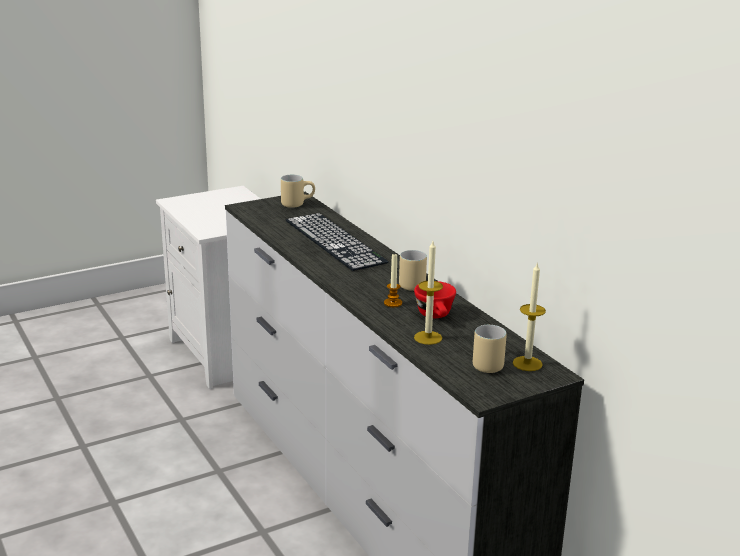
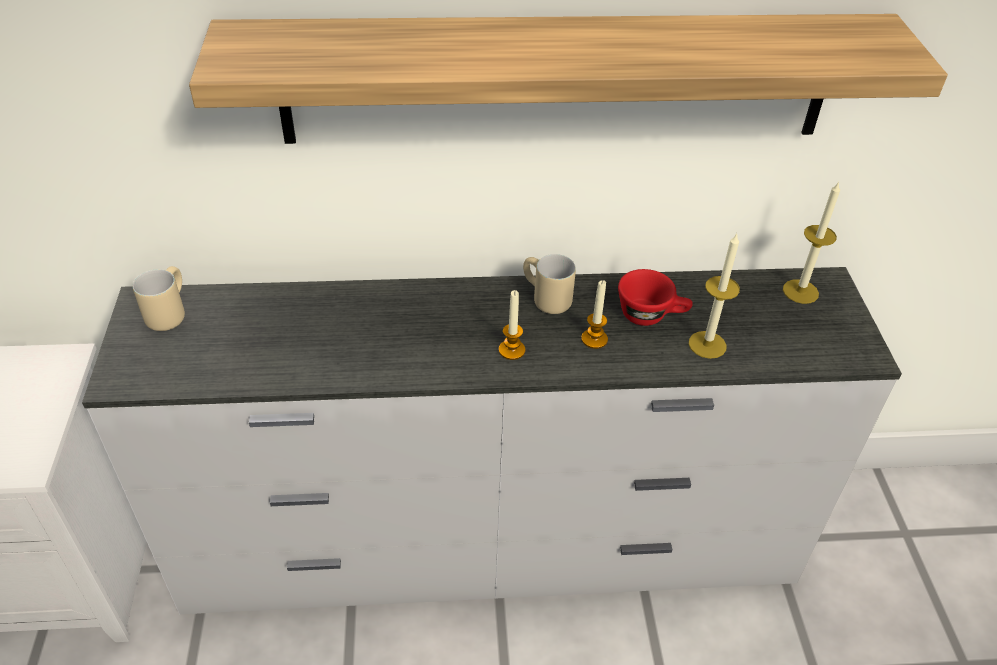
camera: 65 degrees left, 20 degrees up
keyboard [286,213,389,271] -> none
beige mug [473,325,507,373] -> none
none -> shelf [189,14,948,144]
none -> candle [499,290,525,360]

